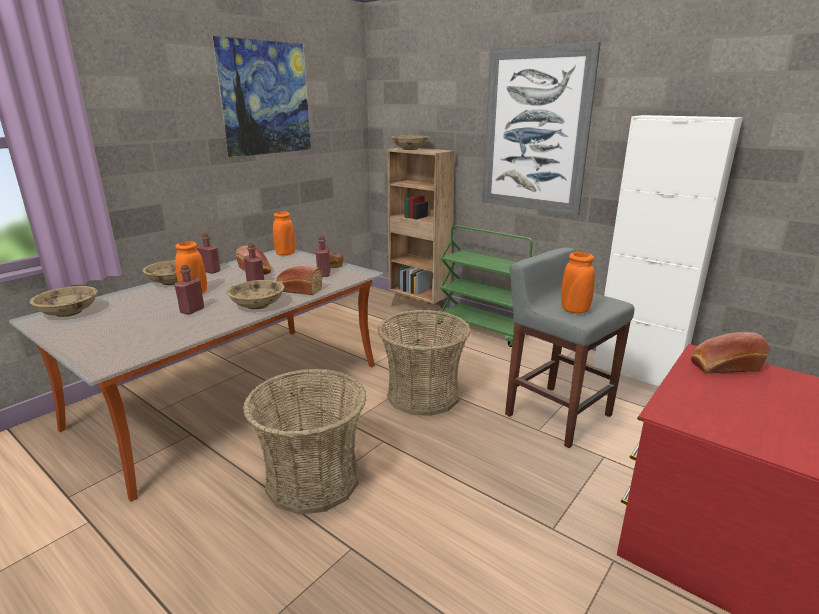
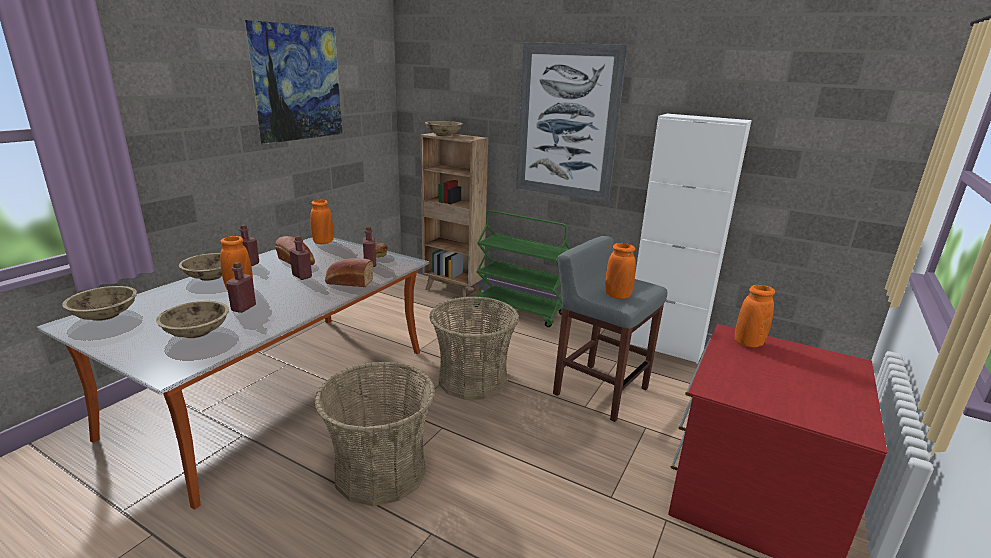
camera: 10 degrees left, 0 degrees up
beige bowl [227,280,285,310] -> beige bowl moved to [156,301,229,338]
bread [691,332,769,373] -> orange vase [735,285,775,348]

